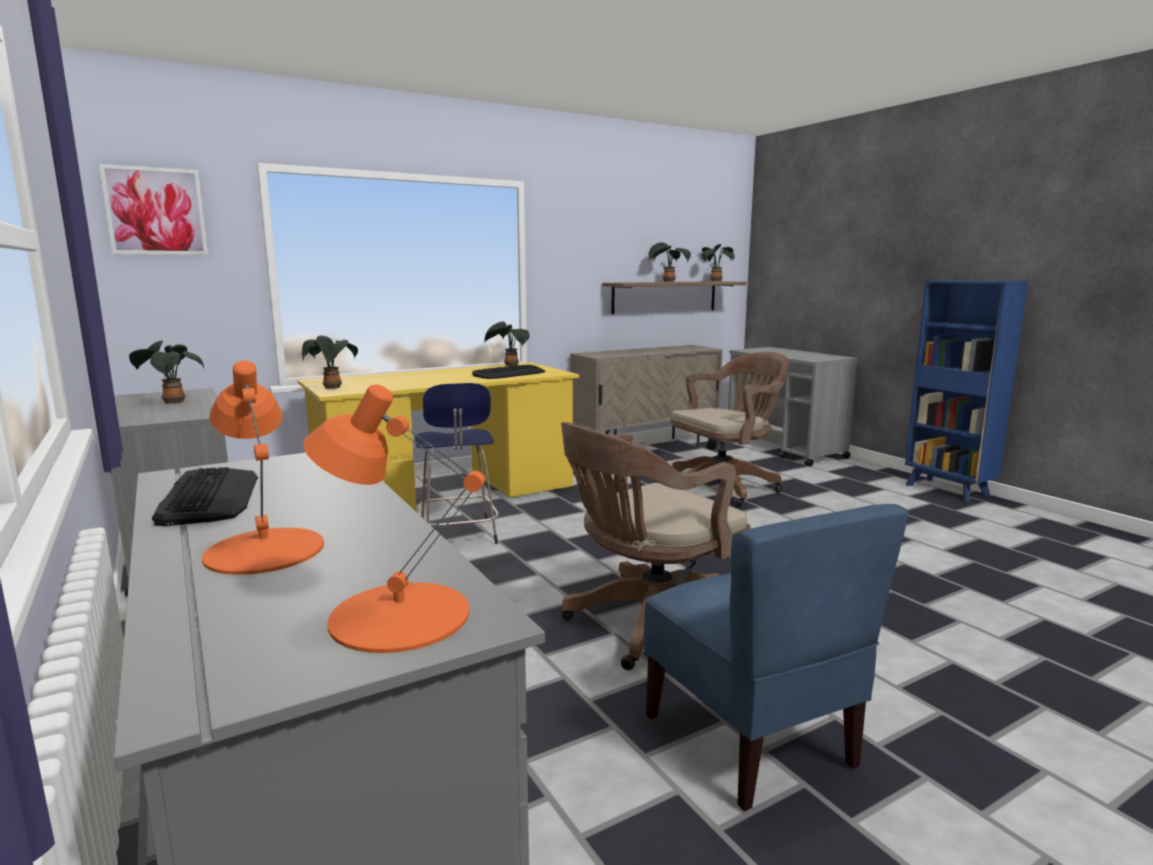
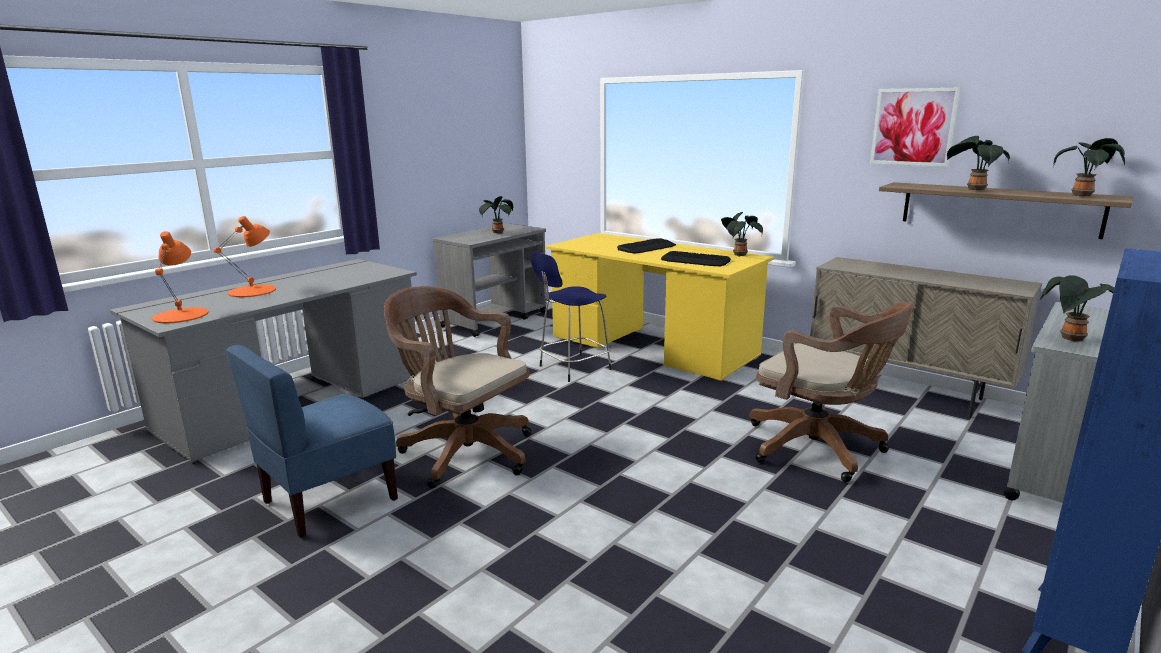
camera: 70 degrees right, 5 degrees up
picture [99,164,208,255] -> picture moved to [870,88,960,167]
keyboard [152,467,258,526] -> keyboard moved to [617,238,676,254]
potted plant [302,336,358,389] -> potted plant moved to [1040,275,1115,341]

